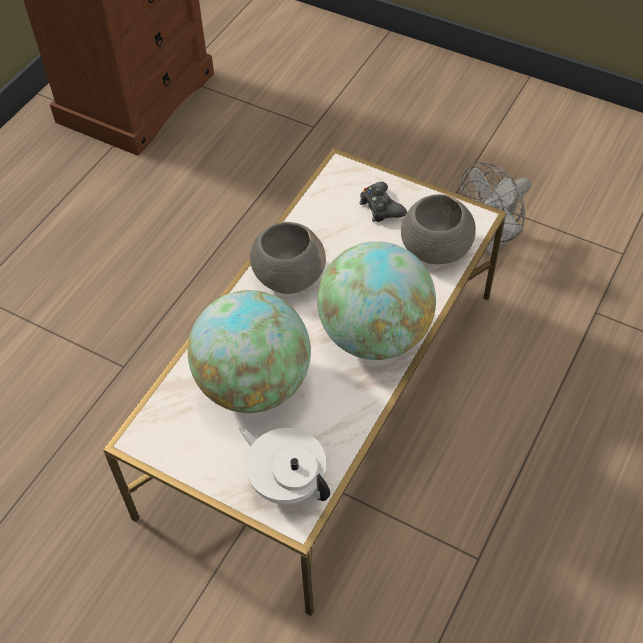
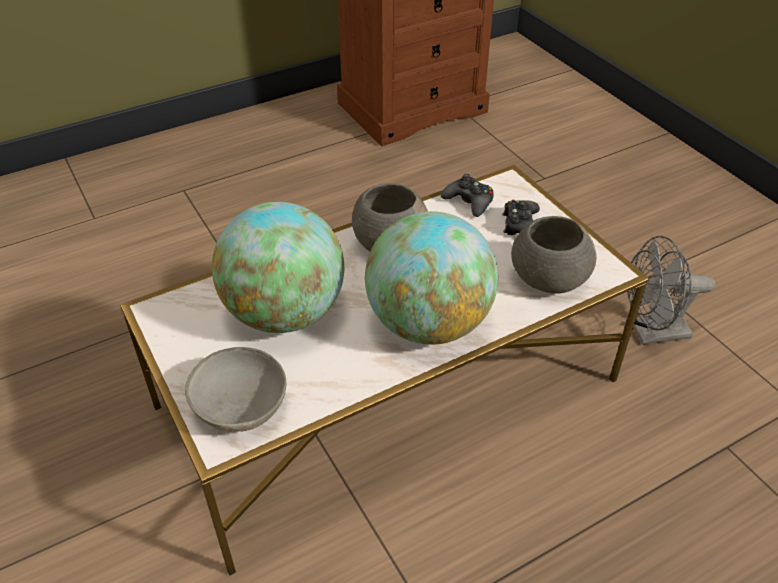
camera: 30 degrees right, 10 degrees down
white teapot [239,427,330,504] -> grey bowl [185,347,286,432]
none -> black game controller [441,174,494,217]

